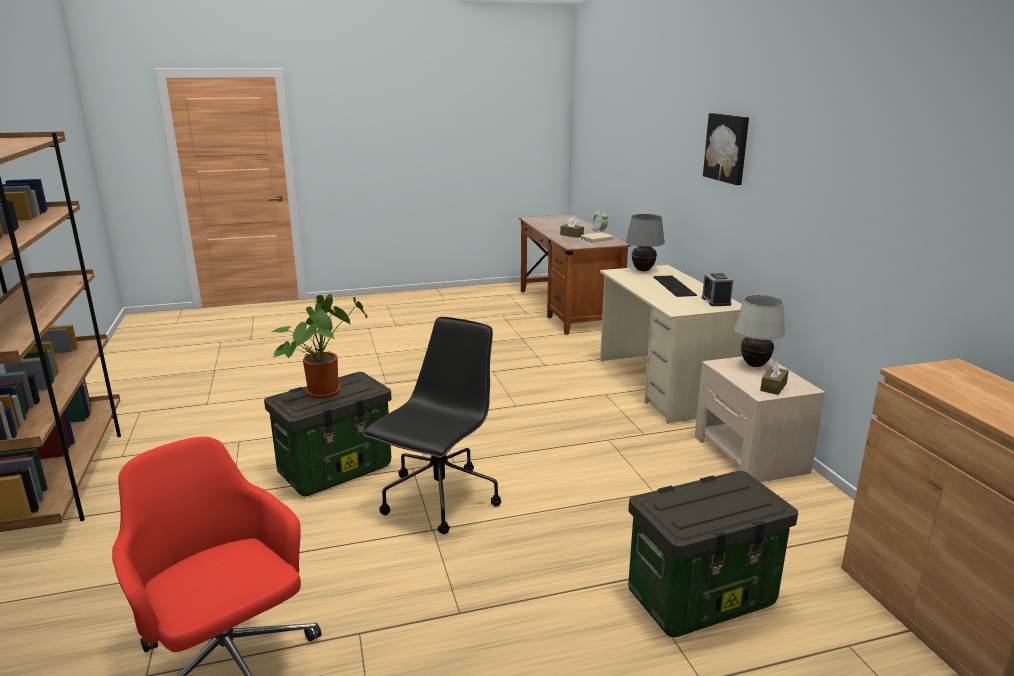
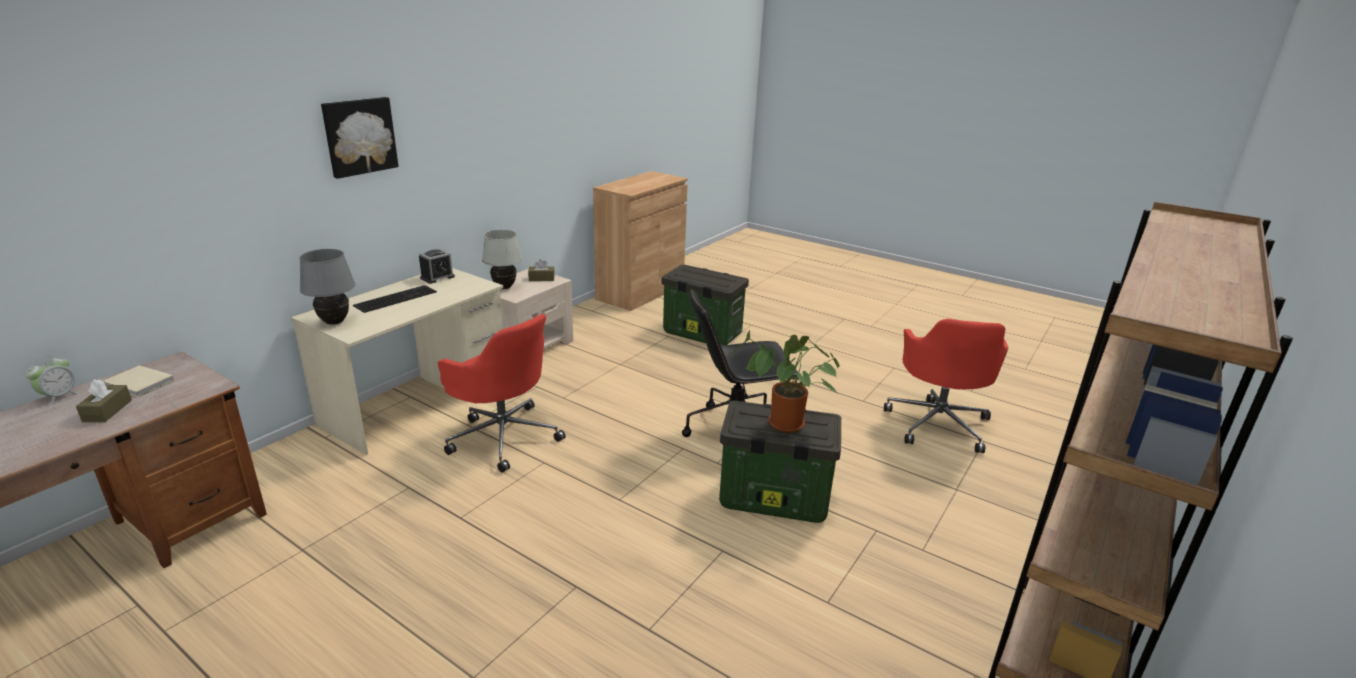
camera: 130 degrees left, 5 degrees up
none -> red office chair [438,314,566,472]

